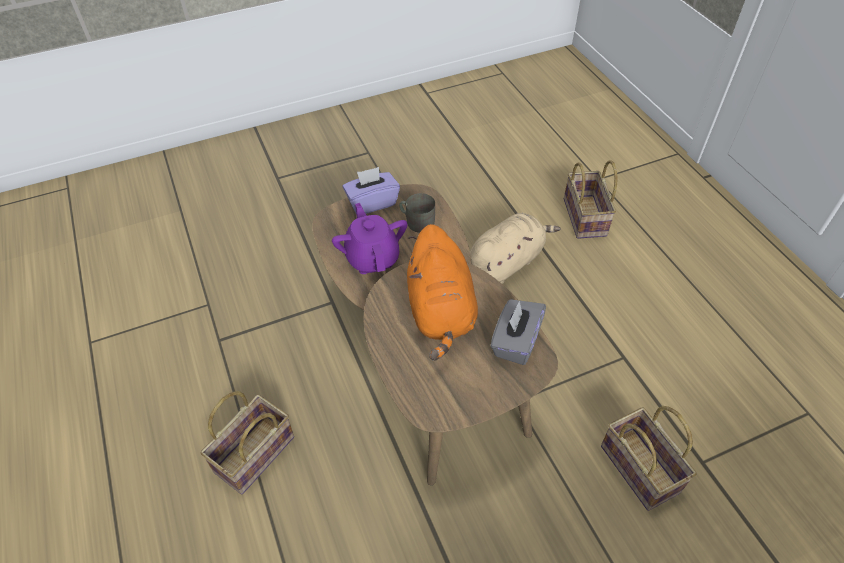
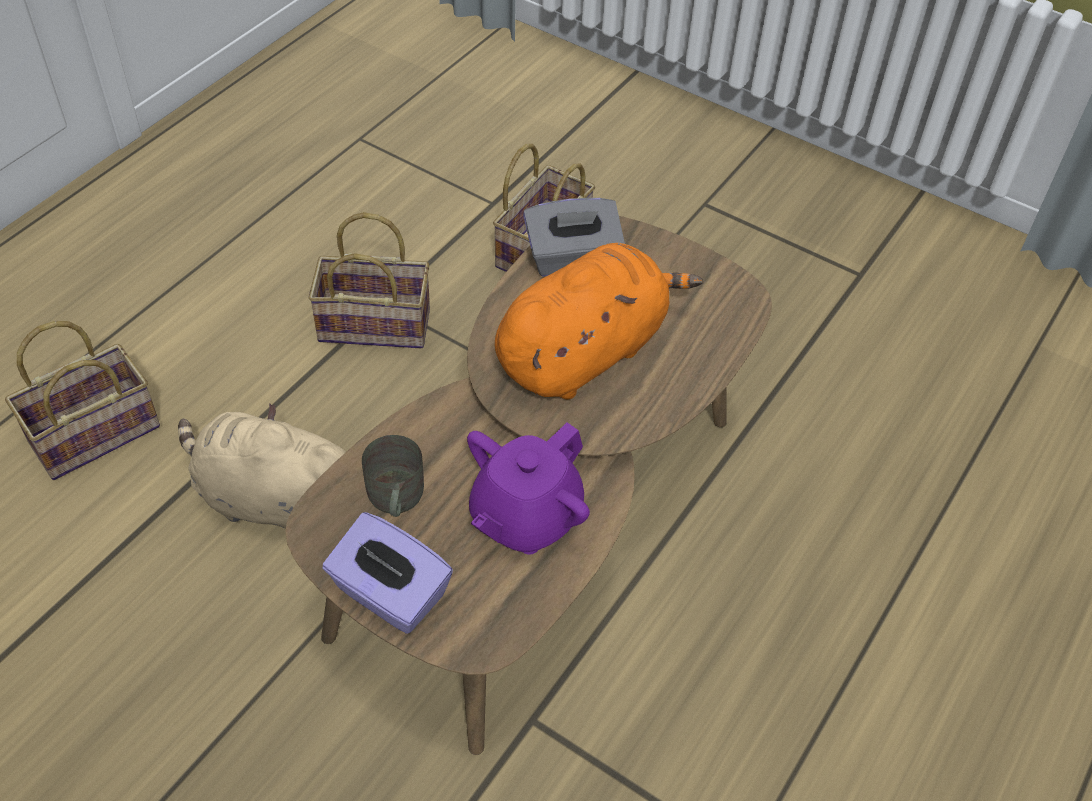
camera: 125 degrees left, 0 degrees up
basket [201,391,294,494] -> basket moved to [308,212,430,348]

